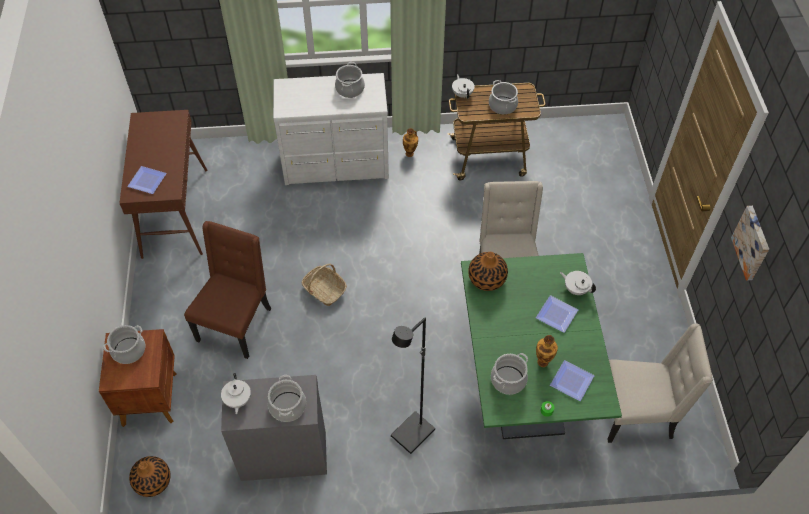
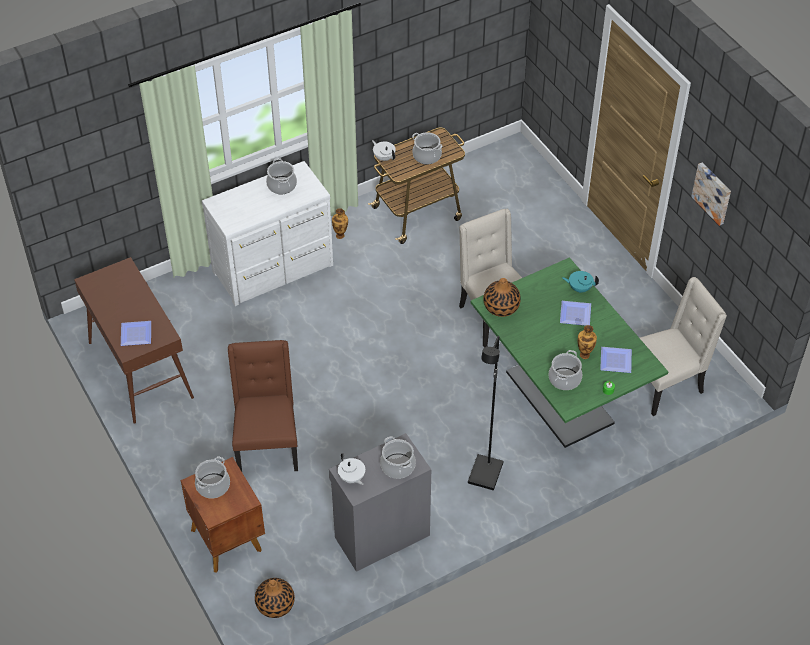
camera: 25 degrees left, 5 degrees down
basket [302,264,347,306] -> none
white teapot [560,271,596,295] -> turquoise teapot [562,271,599,293]

